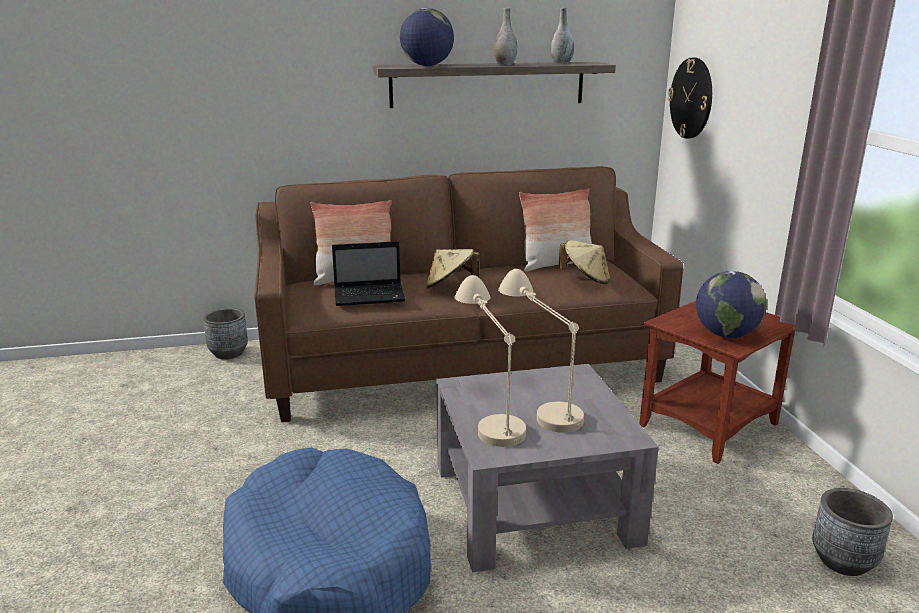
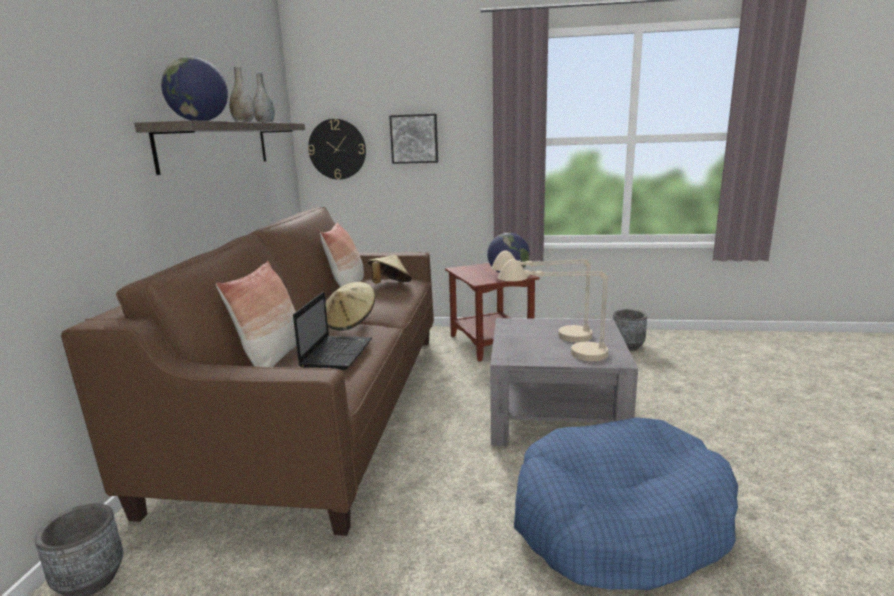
camera: 70 degrees left, 5 degrees down
none -> picture [389,114,438,164]

